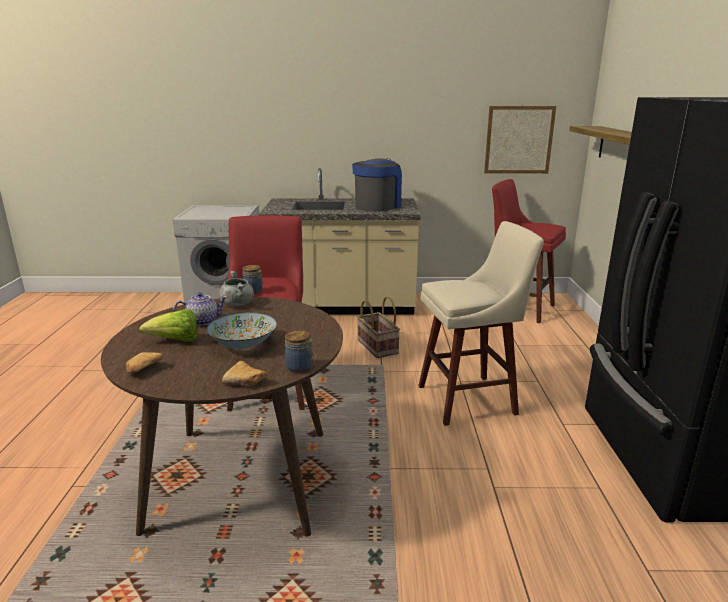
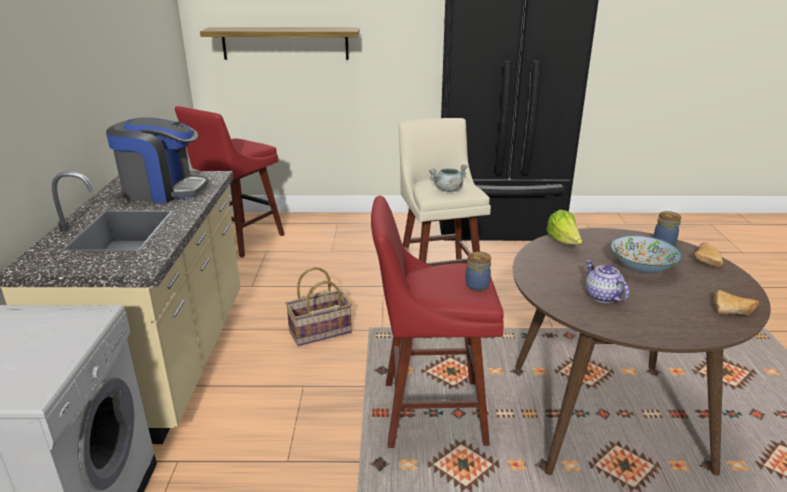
camera: 90 degrees left, 5 degrees up
lettuce [139,309,197,342] -> lettuce moved to [546,210,582,245]
grey cooking pot [219,271,254,306] -> grey cooking pot moved to [429,164,468,192]
coffee machine [352,158,402,211] -> coffee machine turned 150 degrees clockwise [106,118,209,203]
picture [484,104,556,174] -> none

